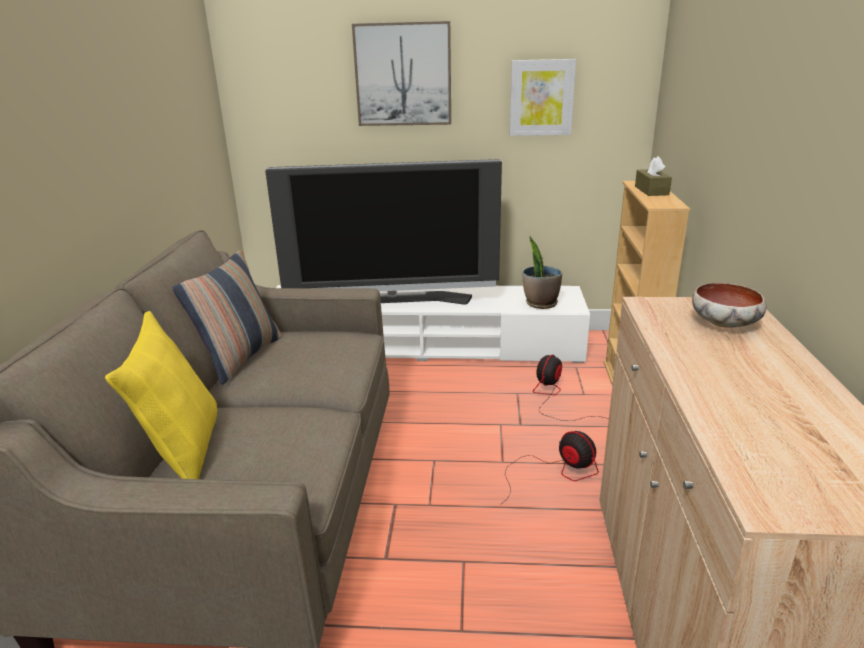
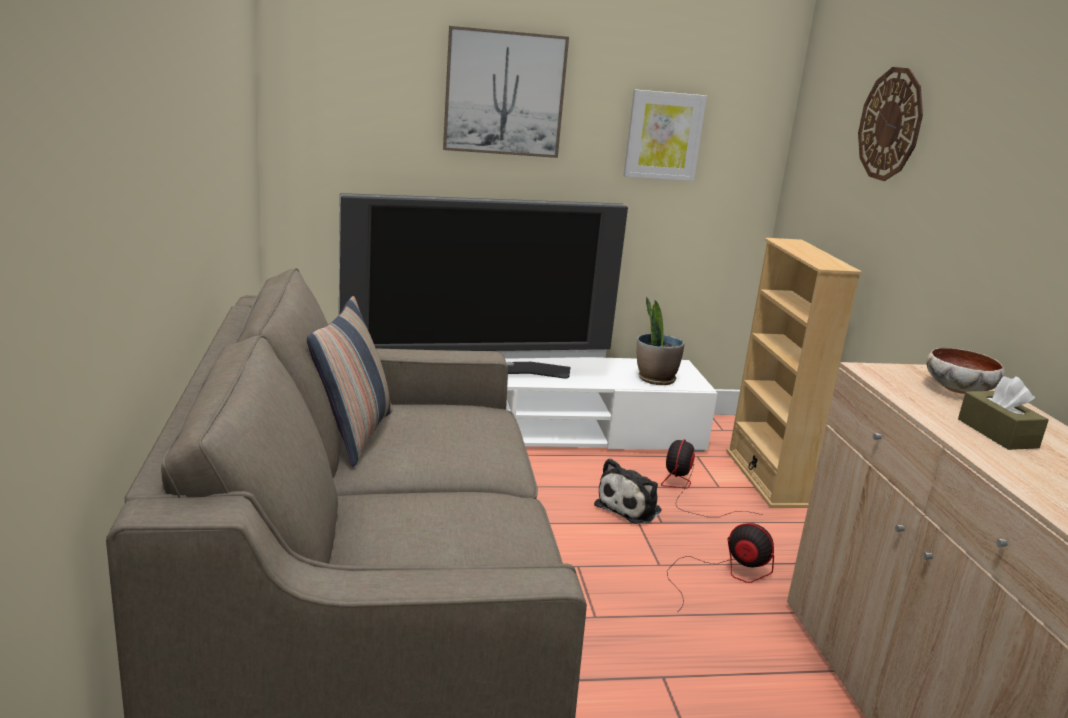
camera: 15 degrees left, 5 degrees down
yellow pillow [105,311,218,479] -> none
brown tissue box [635,156,672,196] -> brown tissue box moved to [958,376,1048,450]
none -> plush toy [594,458,661,524]
none -> wall clock [858,67,923,181]

